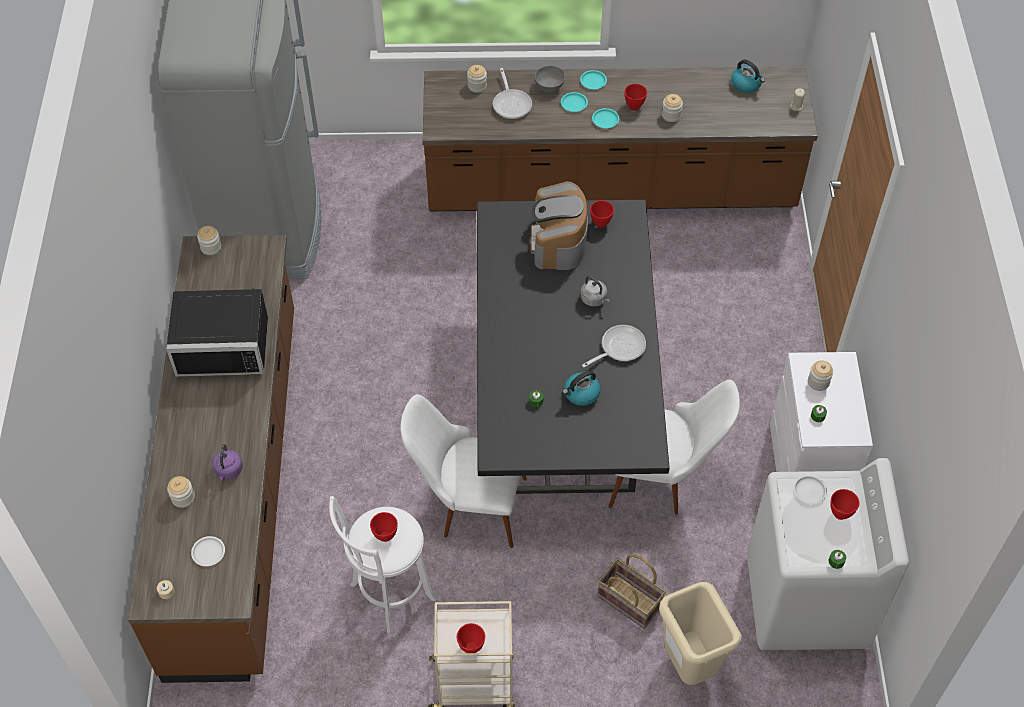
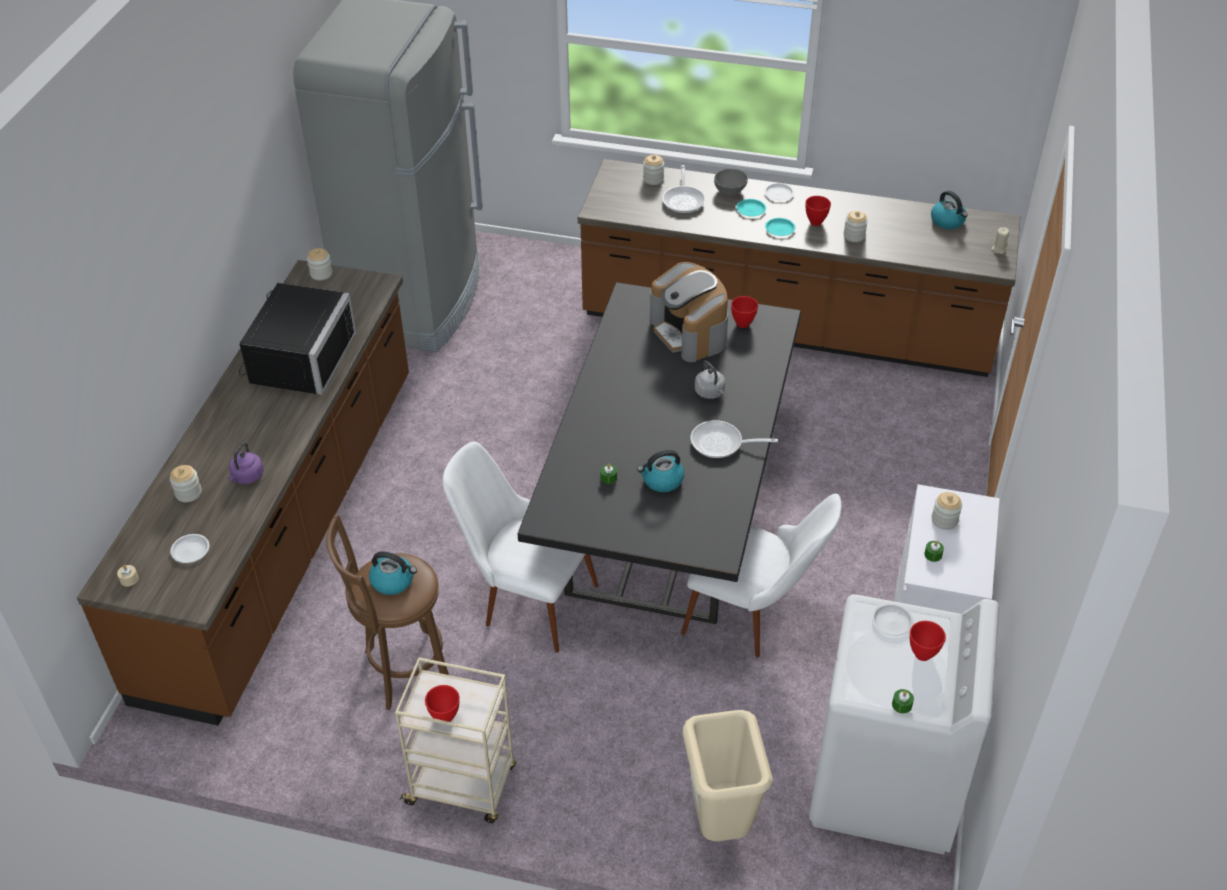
camera: 15 degrees right, 10 degrees down
black microwave [166,288,268,377] -> black microwave turned 90 degrees counterclockwise [239,283,356,395]
white stool [329,496,436,633] -> brown stool [327,514,449,710]
red bowl [370,512,398,542] -> kettle [369,551,417,595]
coffee machine [530,181,588,270] -> coffee machine turned 45 degrees counterclockwise [650,262,728,362]
turquoise plate [580,70,607,89] -> white plate [764,183,794,200]
frying pan [582,325,646,367] -> frying pan turned 150 degrees counterclockwise [690,420,778,458]
basket [598,554,666,629] -> none

